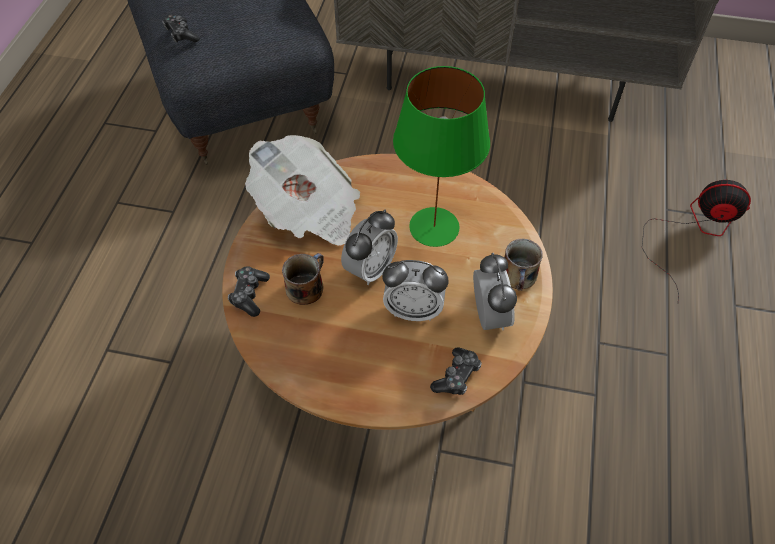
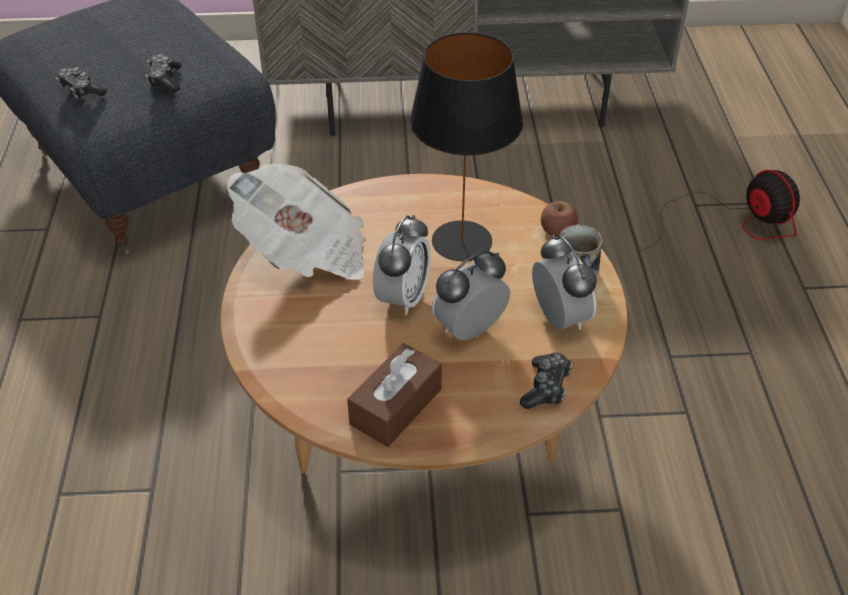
camera: 15 degrees left, 10 degrees down
game controller [228,266,270,317] -> game controller moved to [146,54,182,92]
mug [282,253,324,305] -> none
alarm clock [382,260,449,321] -> alarm clock turned 150 degrees clockwise [432,251,510,340]
green table lamp [393,66,490,247] -> black table lamp [410,32,523,261]
fan [642,180,751,300] -> fan turned 60 degrees clockwise [641,170,800,251]
none -> brown tissue box [347,343,442,447]
none -> apple [541,201,578,237]

